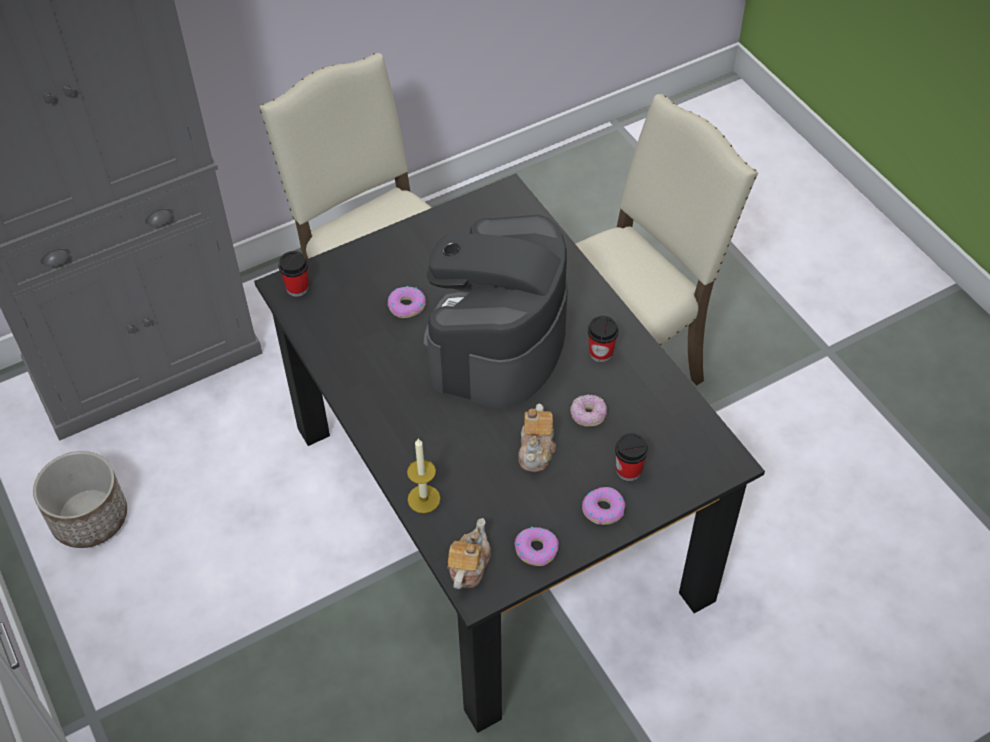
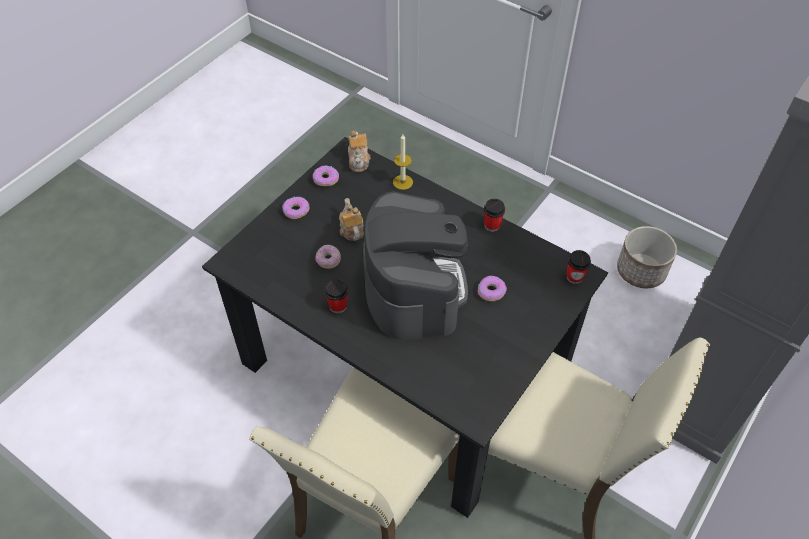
camera: 155 degrees right, 0 degrees up
cup [615,433,648,481] -> cup moved to [484,199,505,232]

